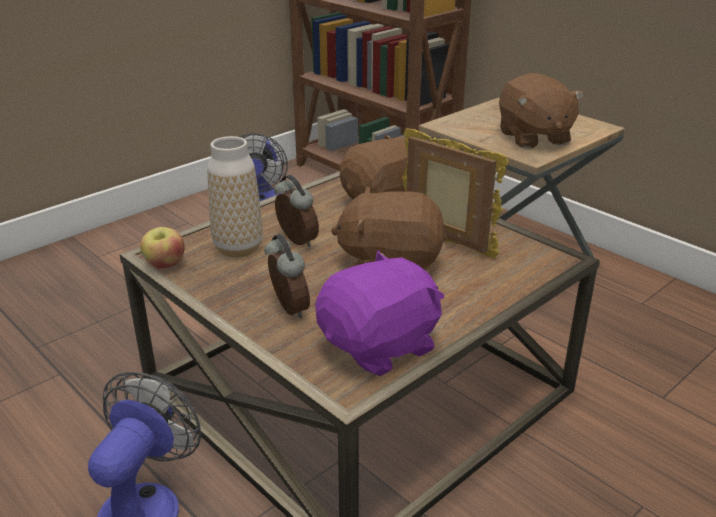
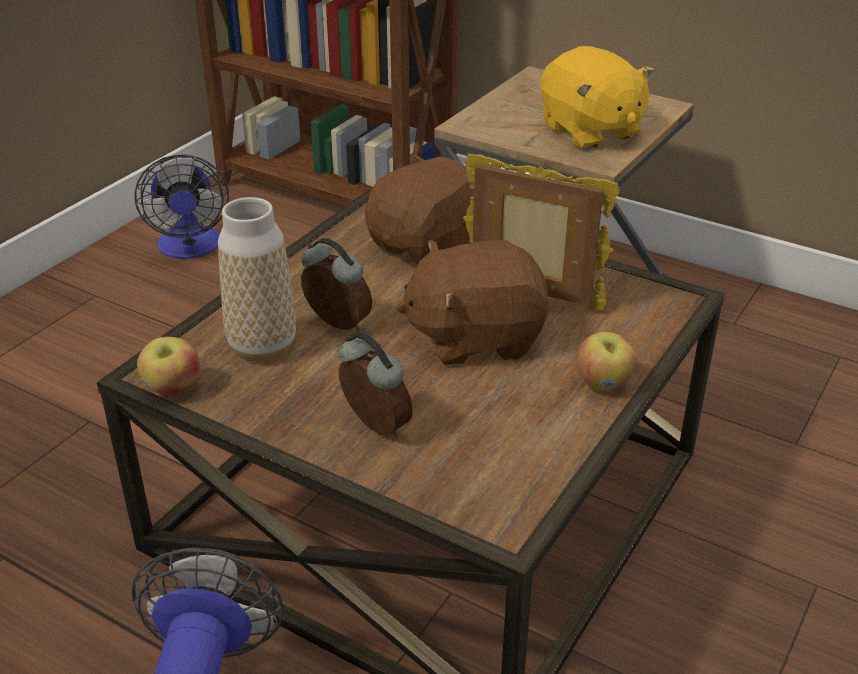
camera: 15 degrees left, 5 degrees up
purple plush toy [315,251,444,376] -> none
brown plush toy [499,73,585,149] -> yellow plush toy [540,46,655,150]
none -> apple [576,332,636,390]

